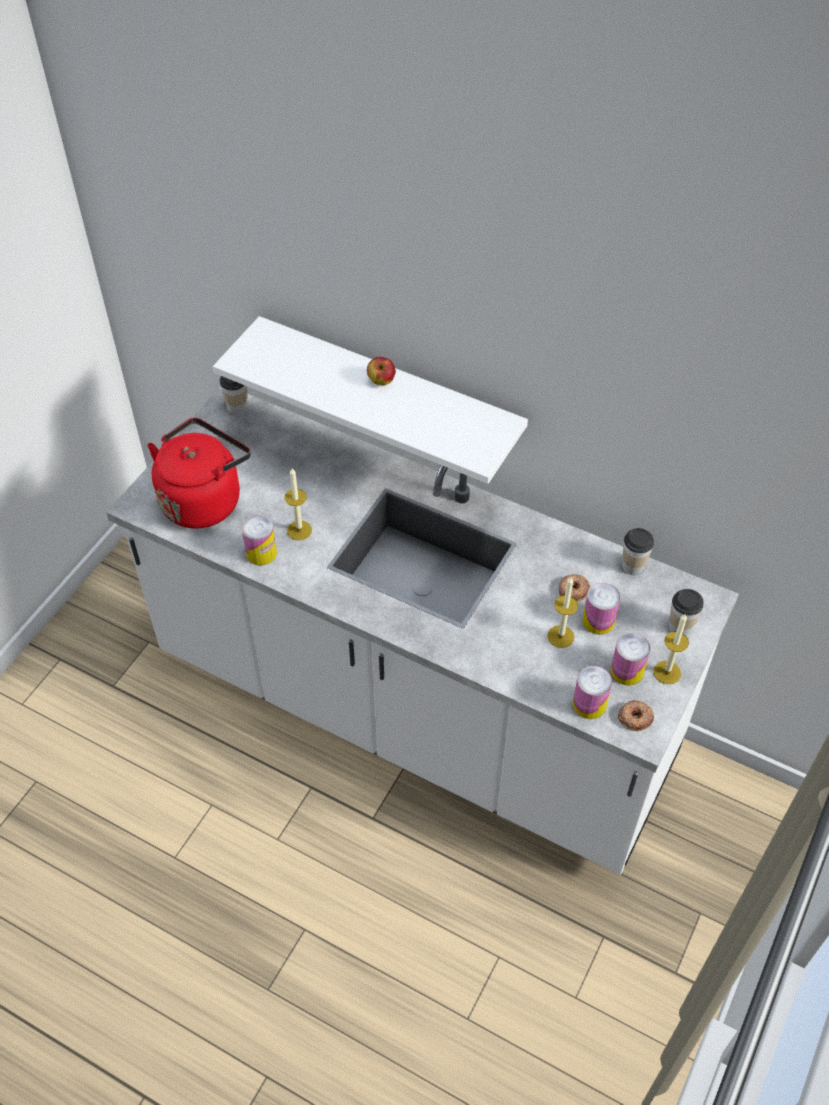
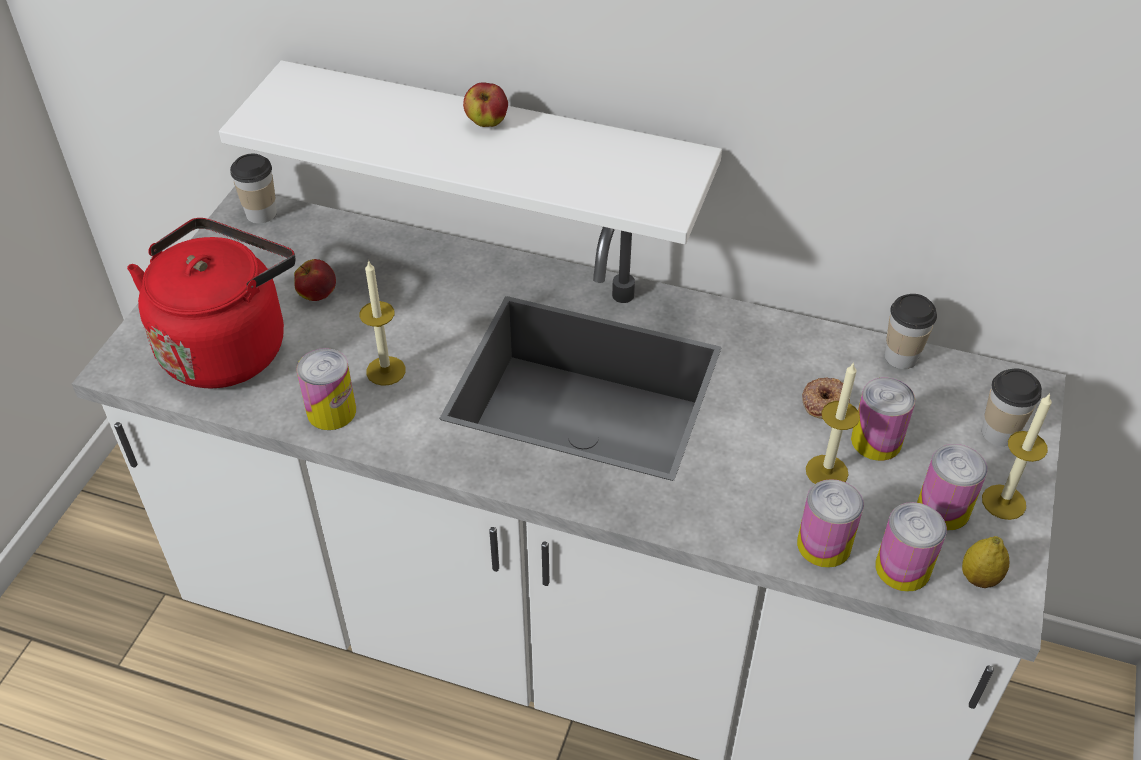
camera: 10 degrees left, 5 degrees down
donut [618,700,654,731] -> lemon [962,536,1009,588]
none -> apple [294,259,336,301]
none -> can [797,479,864,568]

